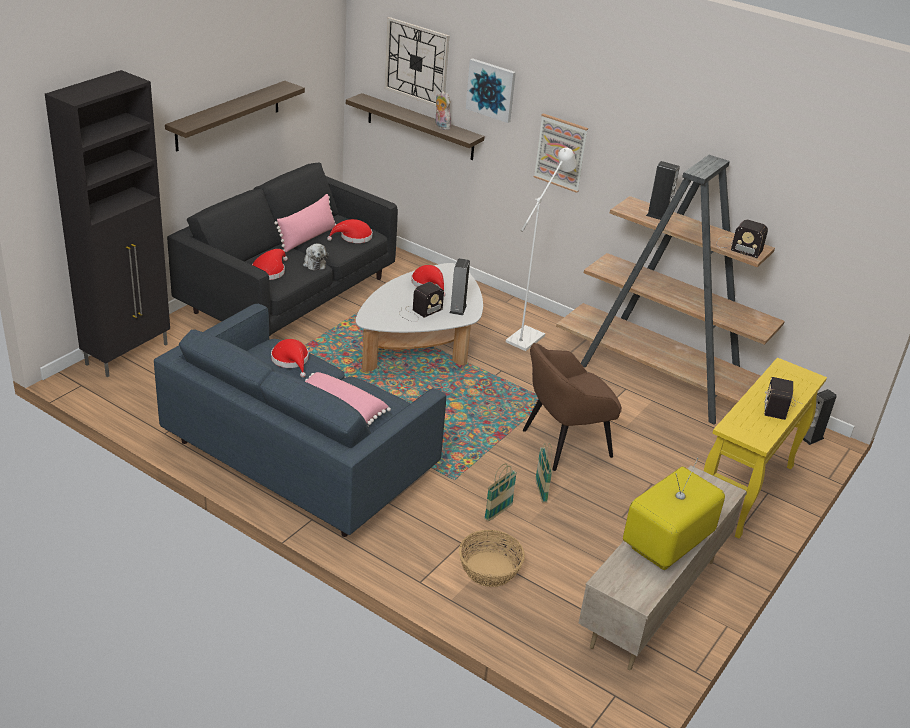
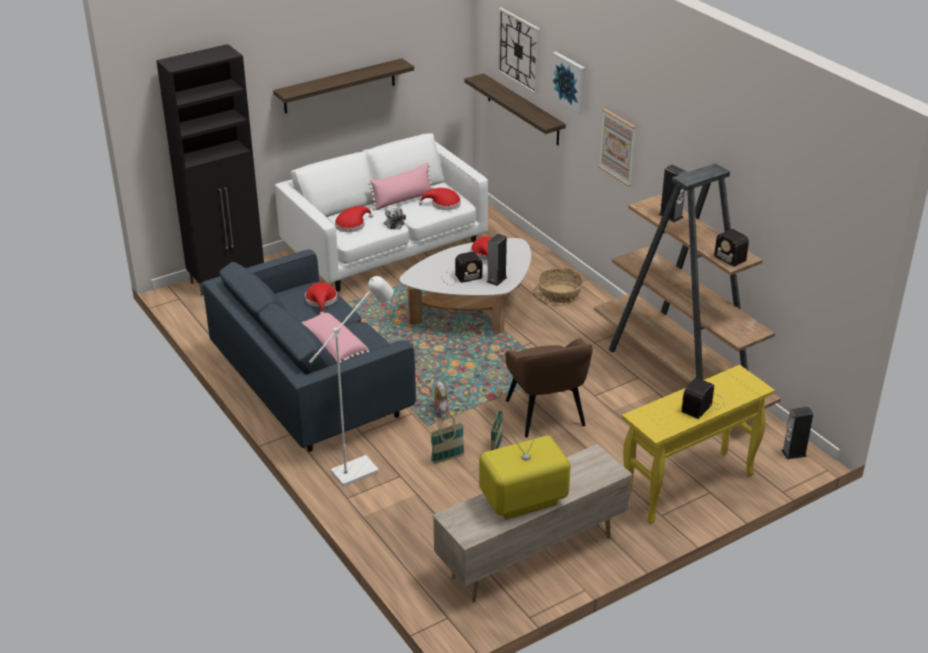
camera: 25 degrees right, 0 degrees up
black sofa [167,162,398,336] -> white sofa [275,133,488,292]
plush toy [435,91,451,130] -> plush toy moved to [432,381,449,420]
basket [459,530,525,587] -> basket moved to [537,268,584,303]
white floor lamp [506,148,577,351] -> white floor lamp moved to [309,276,394,487]
brown armchair [523,343,622,471] -> brown armchair turned 105 degrees counterclockwise [505,338,593,438]

